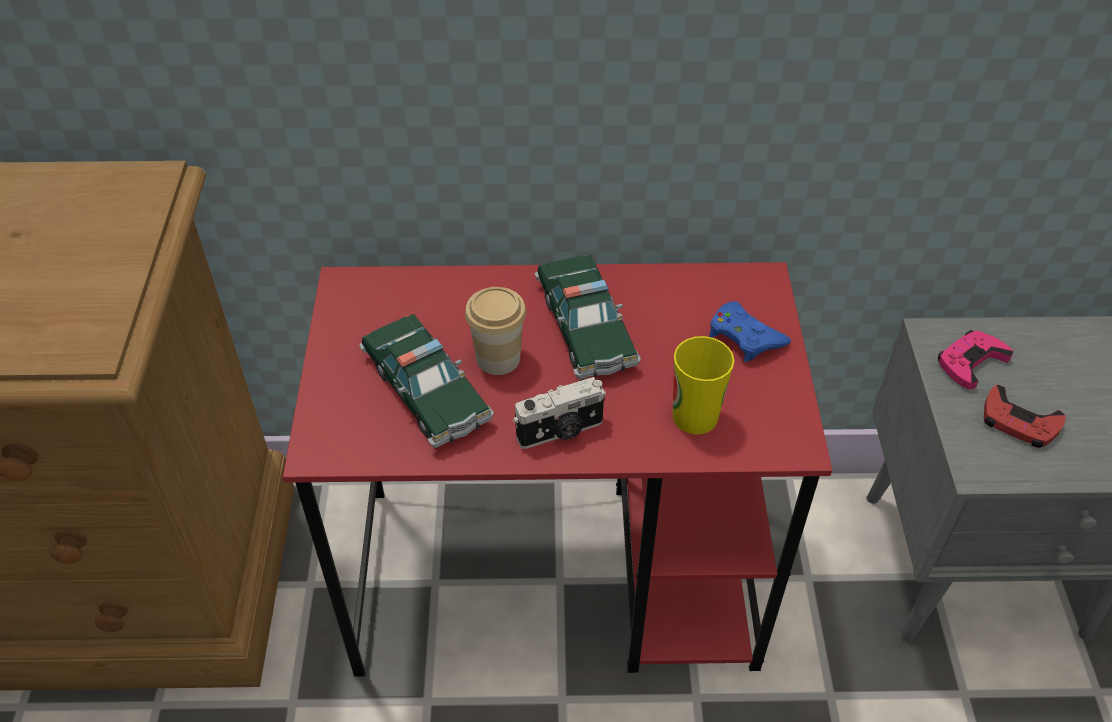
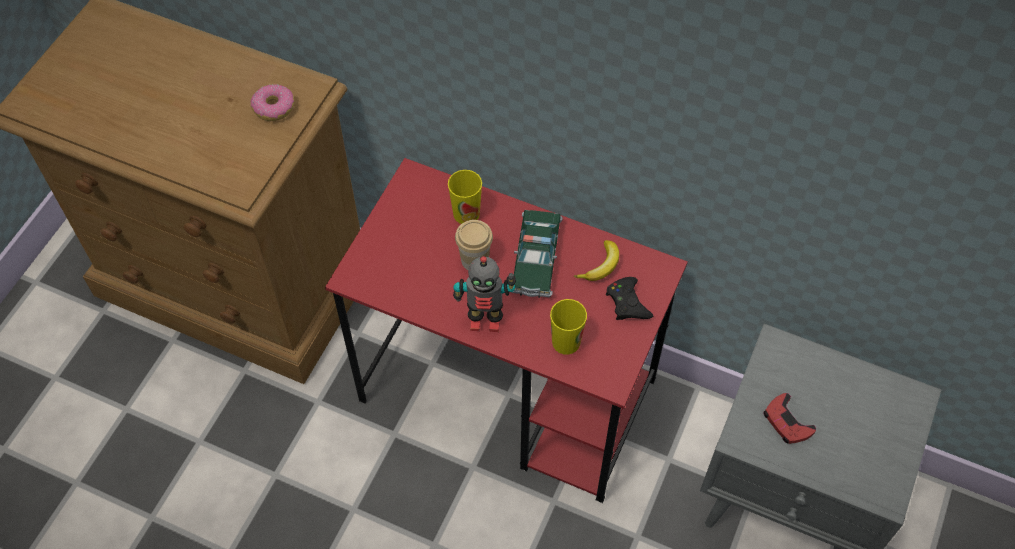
camera: 25 degrees right, 10 degrees up
toy car [359,314,494,448] -> none
camera [513,377,606,449] -> toy robot [453,256,516,332]
blue game controller [709,301,791,362] -> black game controller [606,277,653,320]
pink game controller [938,330,1013,389] -> none
none -> donut [251,84,295,121]
none -> cup [448,170,482,224]
none -> banana [574,240,619,281]

